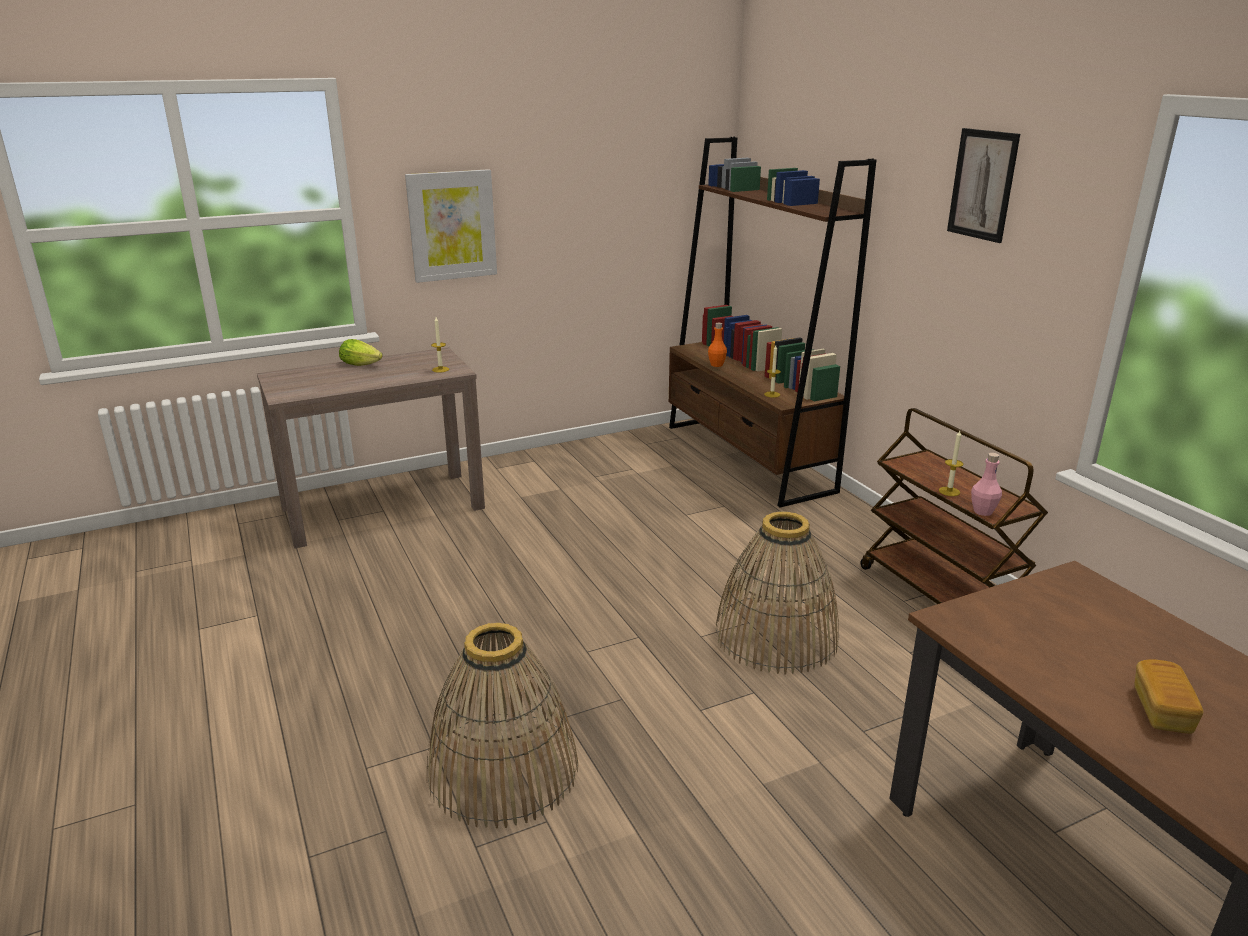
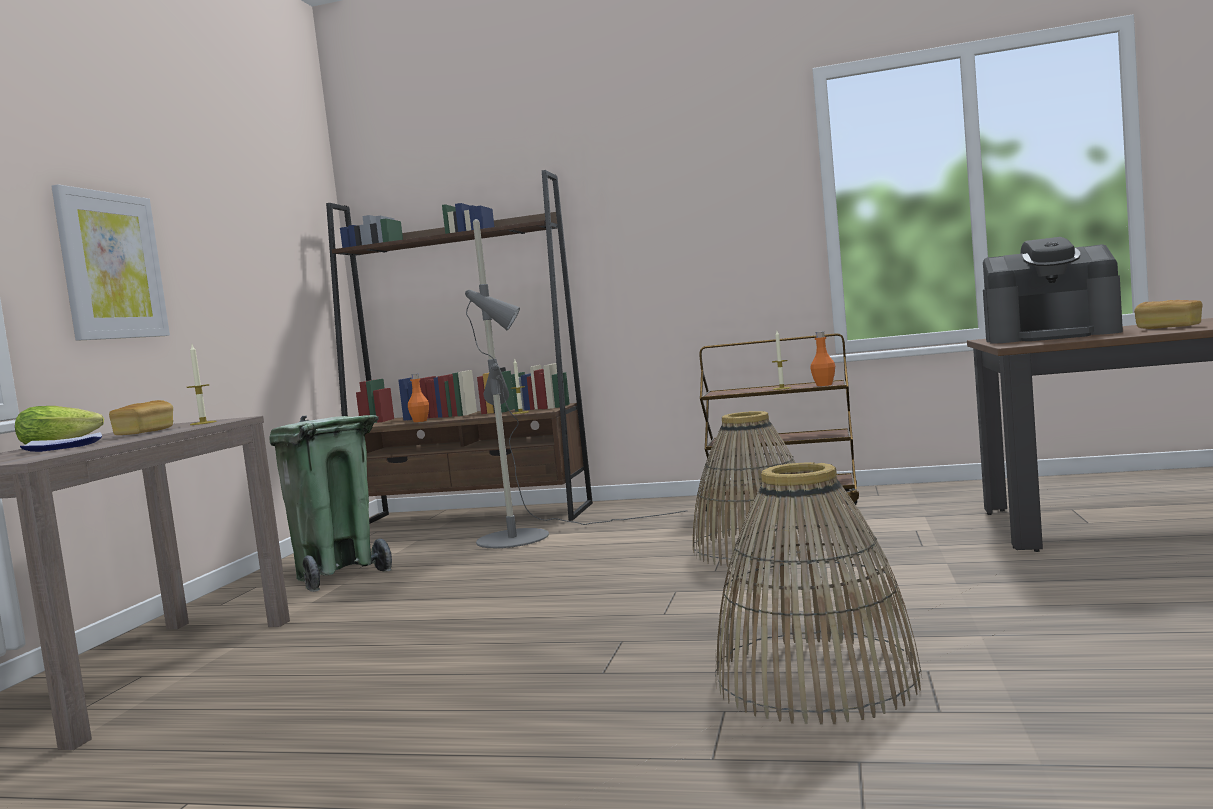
camera: 50 degrees left, 20 degrees down
picture [947,128,1020,243] -> none
pink bottle [971,453,1002,516] -> orange bottle [810,332,835,386]
none -> plate [20,432,102,452]
none -> bread [109,400,173,435]
none -> green trash can [269,415,392,592]
none -> grey floor lamp [465,219,687,548]
none -> coffee machine [983,237,1123,344]

